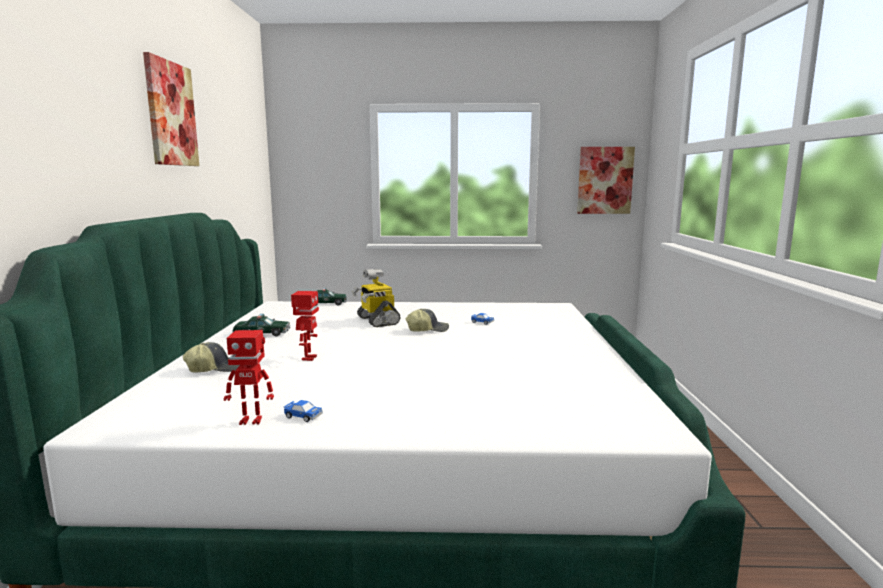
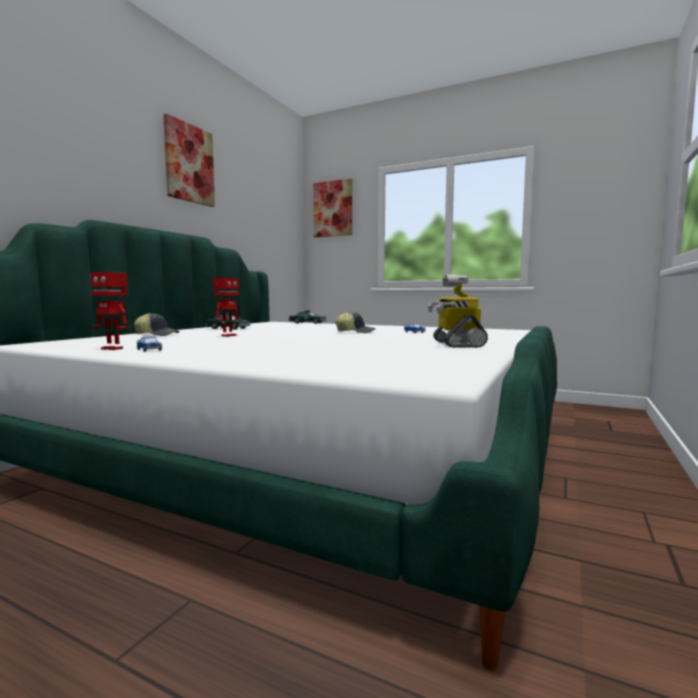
camera: 25 degrees right, 5 degrees down
toy robot [352,269,400,327] -> toy robot moved to [428,274,488,348]
picture [577,147,635,214] -> picture moved to [313,178,352,237]

